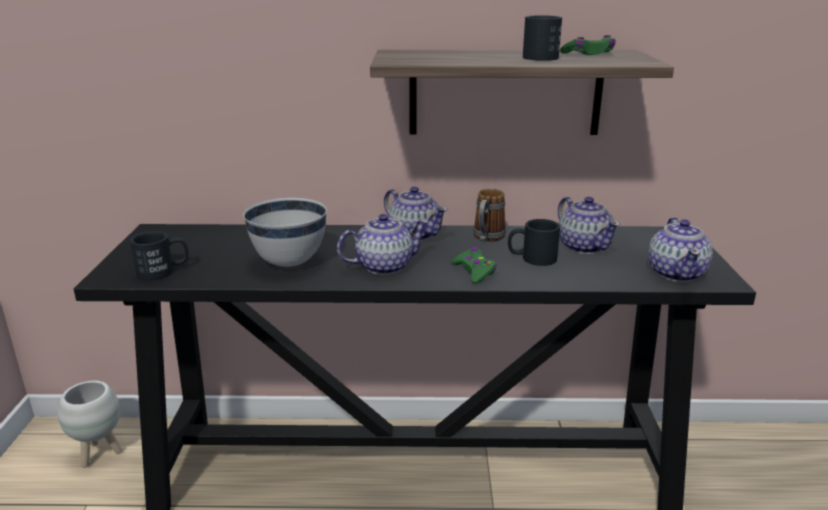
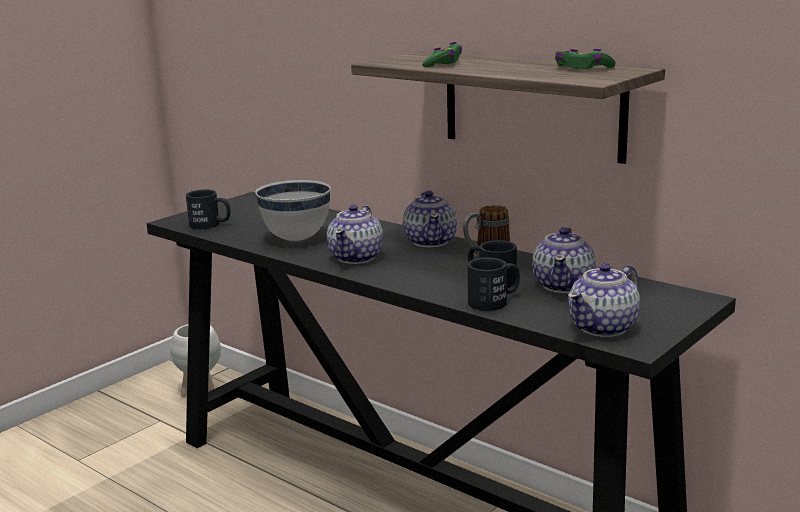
camera: 40 degrees right, 5 degrees down
teapot [337,214,429,275] -> teapot turned 90 degrees clockwise [327,204,383,264]
green game controller [451,247,497,284] -> green game controller moved to [422,42,462,67]
black mug [523,15,562,61] -> black mug moved to [467,257,520,311]

